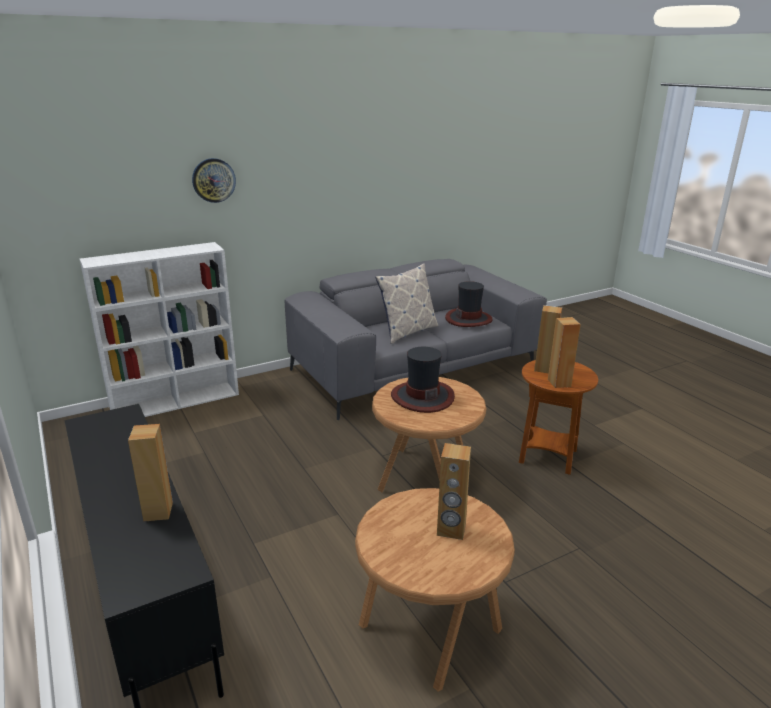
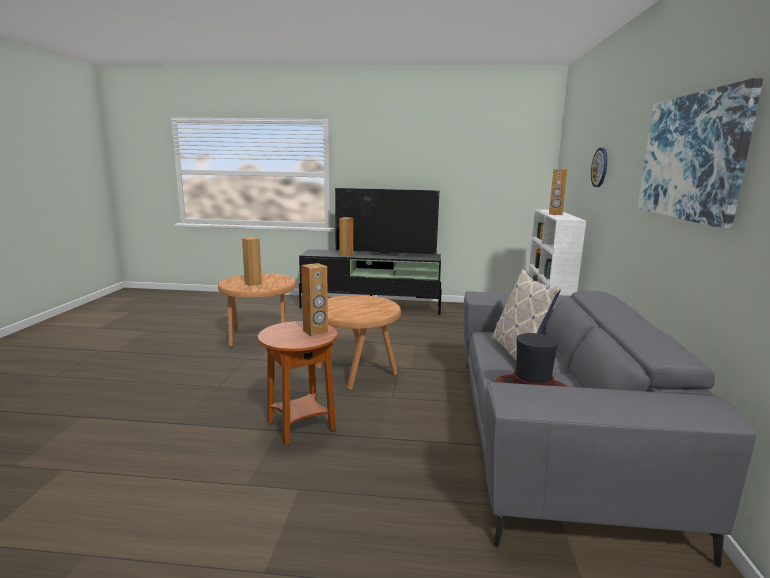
camera: 125 degrees right, 10 degrees down
hat [391,347,455,413] -> none
brown speaker [548,317,581,388] -> brown speaker moved to [549,169,567,215]
none -> television [335,188,439,256]
none -> picture [638,78,763,229]

